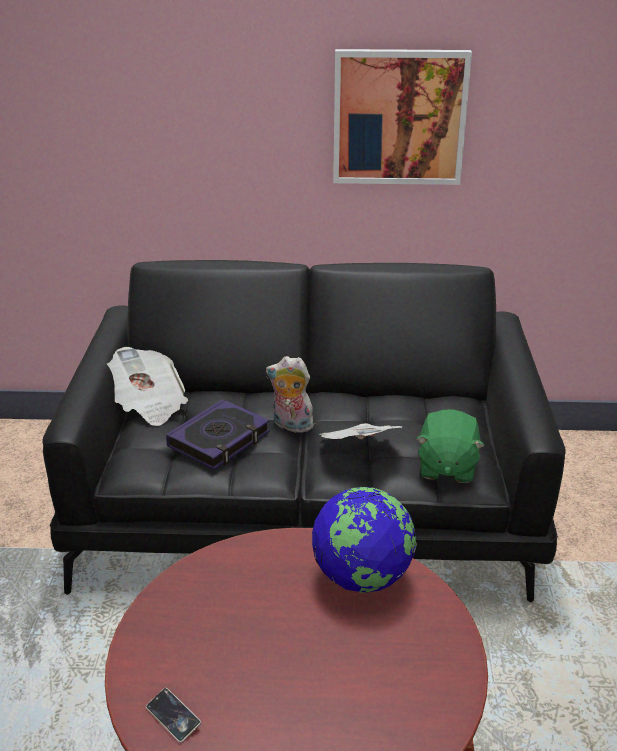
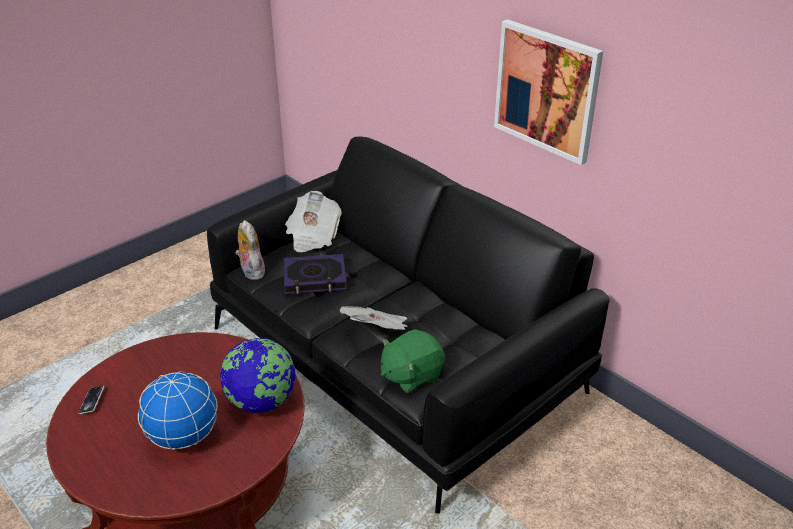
camera: 45 degrees right, 5 degrees up
plush toy [266,356,318,435] -> plush toy moved to [235,220,265,280]
none -> globe [138,371,218,450]

